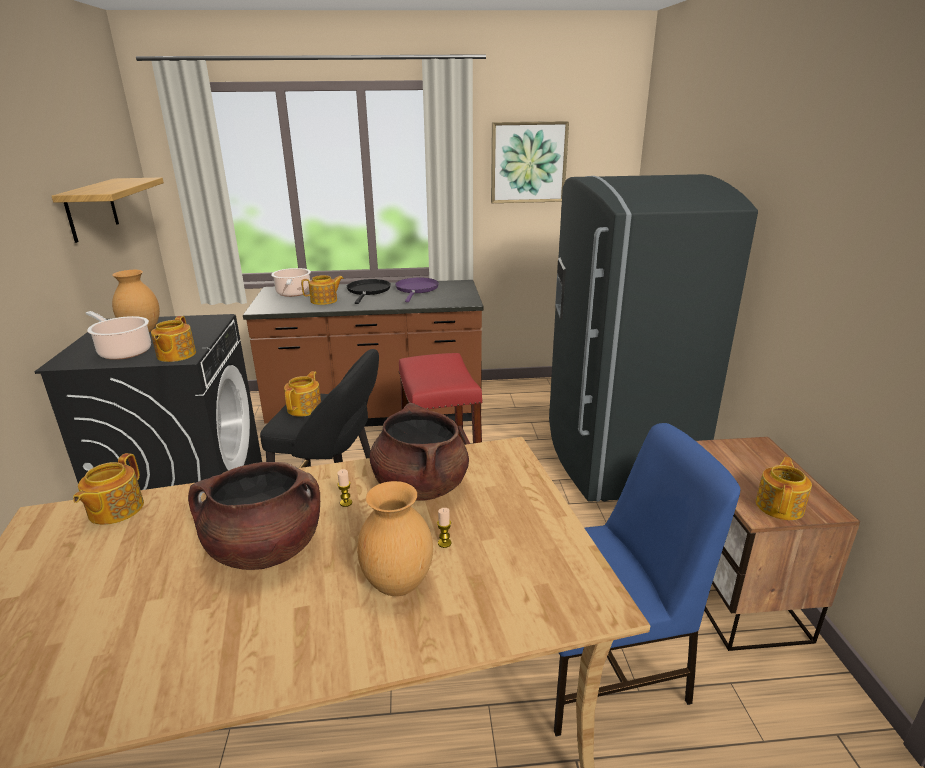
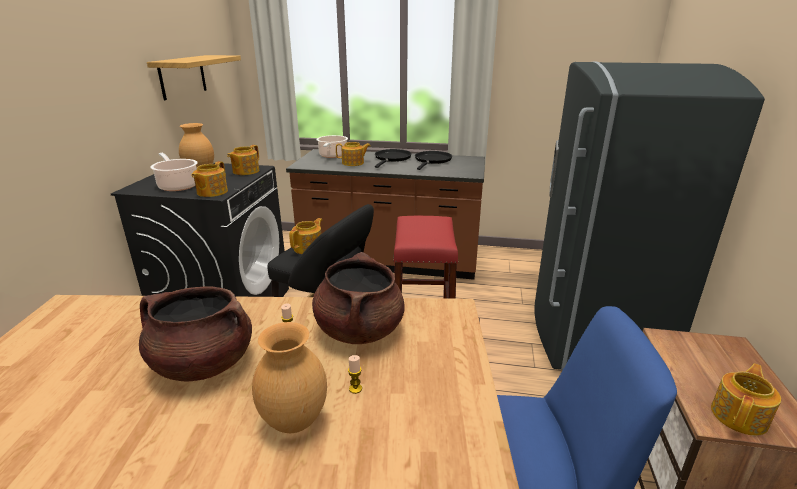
camera: 15 degrees right, 0 degrees up
teapot [73,453,144,525] -> teapot moved to [227,145,259,175]
purple frying pan [395,278,439,302] -> black frying pan [415,151,452,170]
picture [491,121,569,203] -> none

